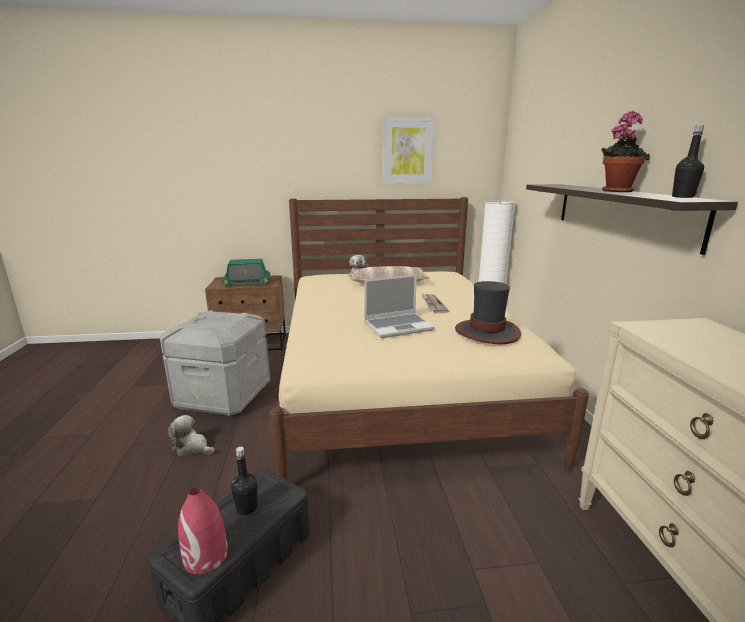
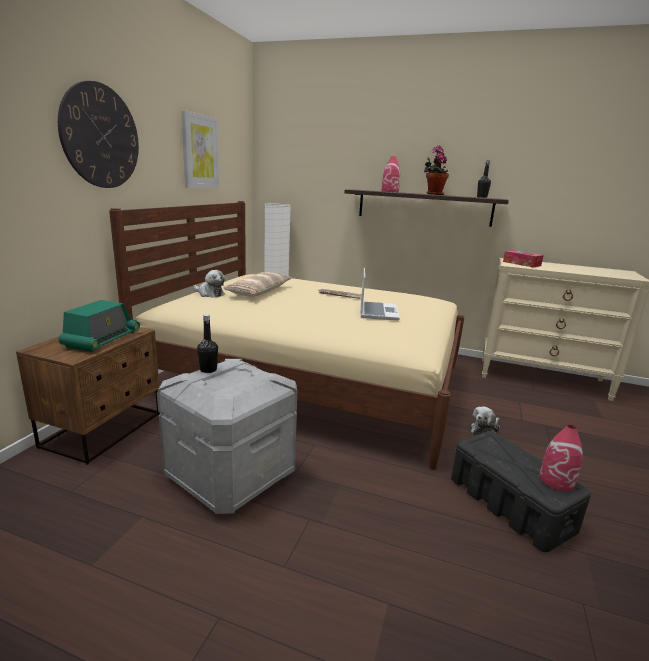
camera: 65 degrees left, 0 degrees up
plush toy [168,415,215,456] -> plush toy moved to [471,406,500,436]
black bottle [231,447,258,515] -> black bottle moved to [197,314,218,373]
hat [455,281,521,344] -> none
none -> wall clock [58,81,139,188]
none -> red vase [382,156,400,192]
none -> tissue box [503,250,544,267]

